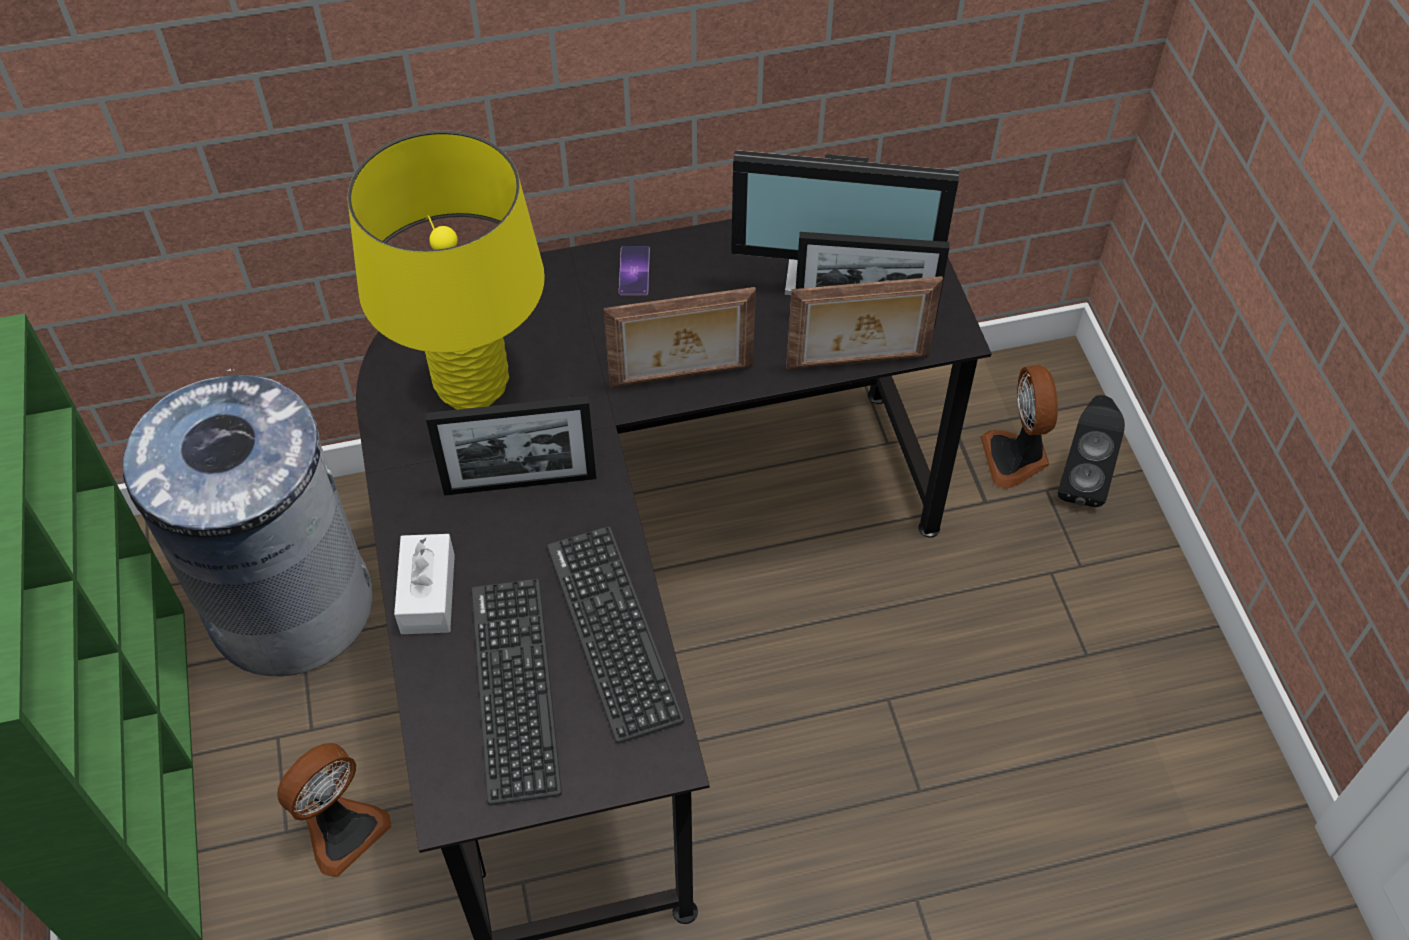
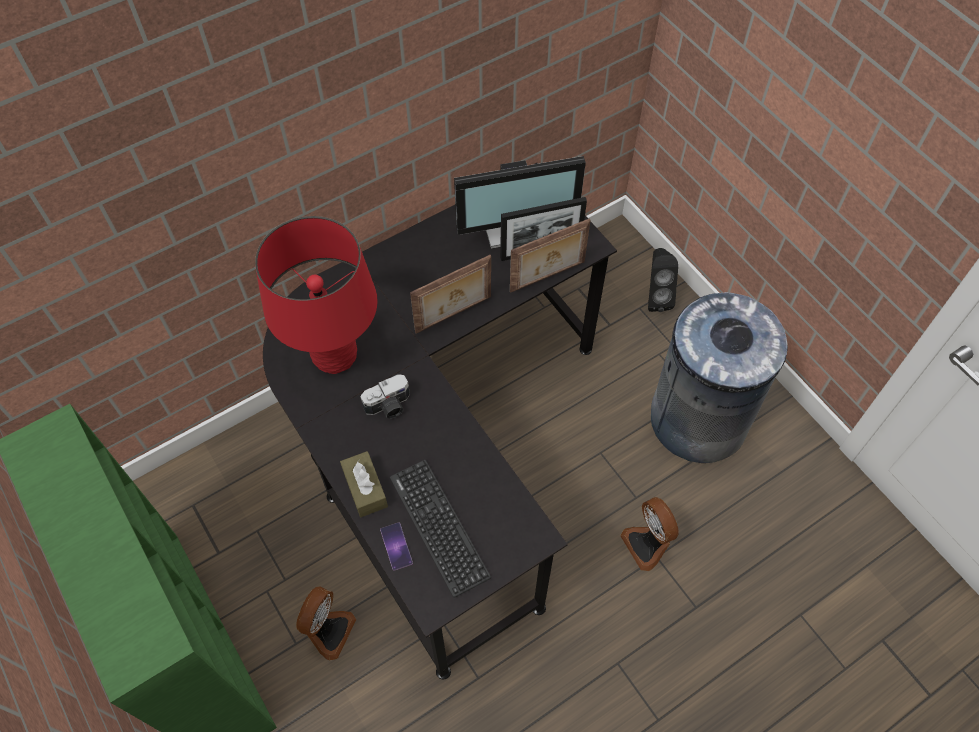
camera: 20 degrees left, 5 degrees up
grey trash can [122,369,372,676] -> grey trash can moved to [651,292,788,463]
yellow table lamp [348,130,545,410] -> red table lamp [255,216,378,374]
white tissue box [394,534,455,634] -> brown tissue box [340,451,388,517]
picture frame [426,396,596,496] -> camera [360,374,410,419]
keyboard [547,526,684,744] -> none
phone [619,246,650,296] -> phone moved to [380,522,413,571]
fan [980,365,1058,488] -> fan moved to [620,497,679,571]

